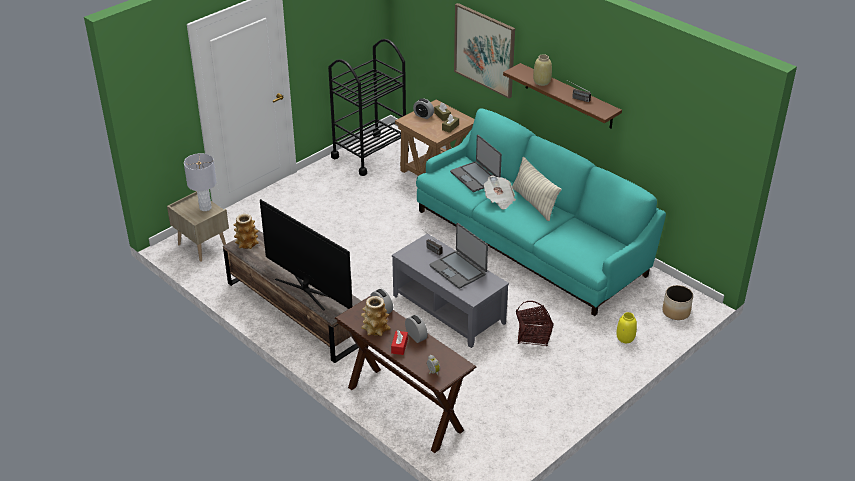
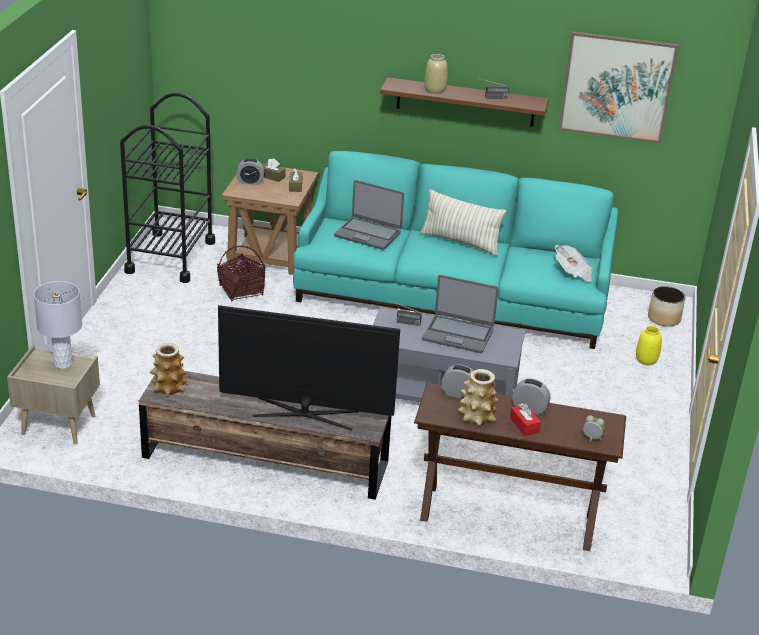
camera: 35 degrees left, 5 degrees down
picture [454,3,515,98] -> picture moved to [558,31,679,144]
newspaper [484,175,516,210] -> newspaper moved to [555,245,592,282]
basket [516,301,554,347] -> basket moved to [217,246,265,301]

